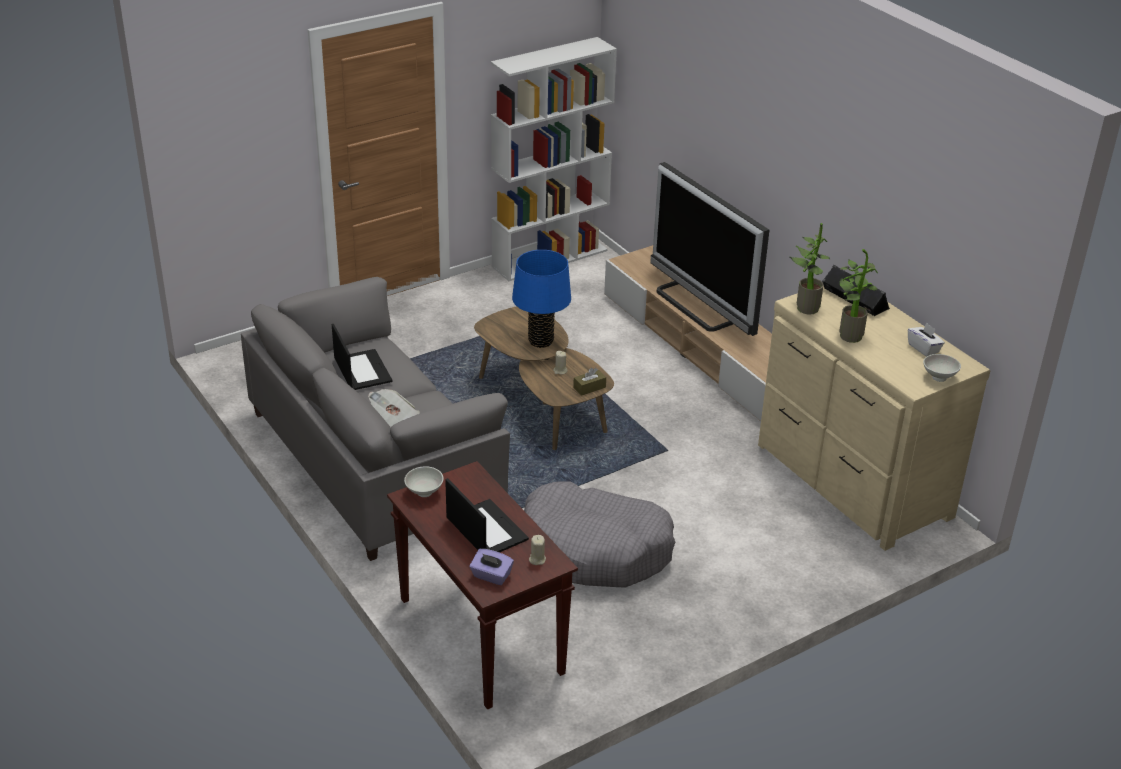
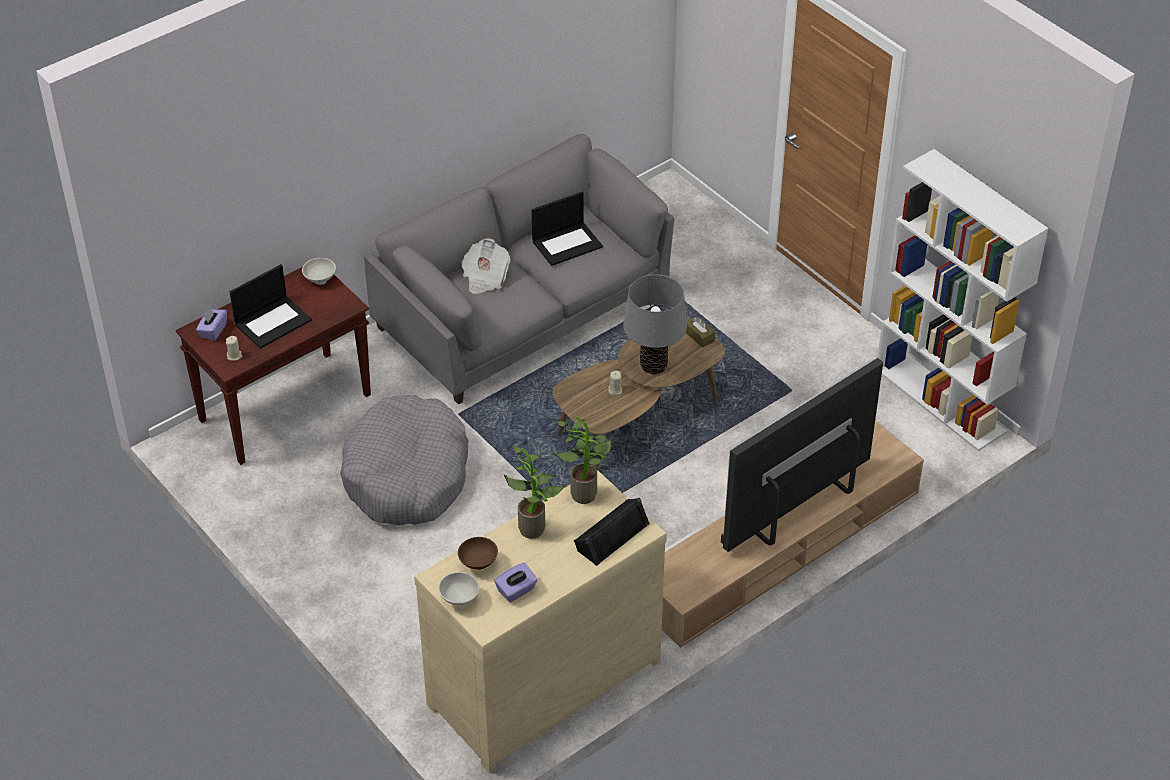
camera: 85 degrees right, 10 degrees up
blue table lamp [512,250,571,348] -> grey table lamp [623,274,687,375]
brown tissue box [573,368,606,396] -> brown tissue box moved to [686,316,715,348]
white tissue box [908,322,945,357] -> purple tissue box [494,563,538,602]
none -> brown bowl [458,537,498,570]

